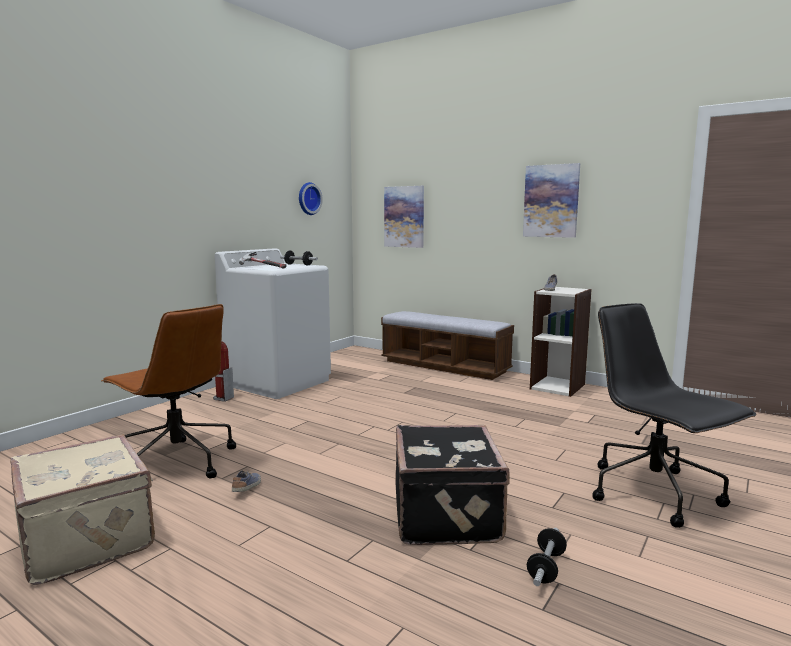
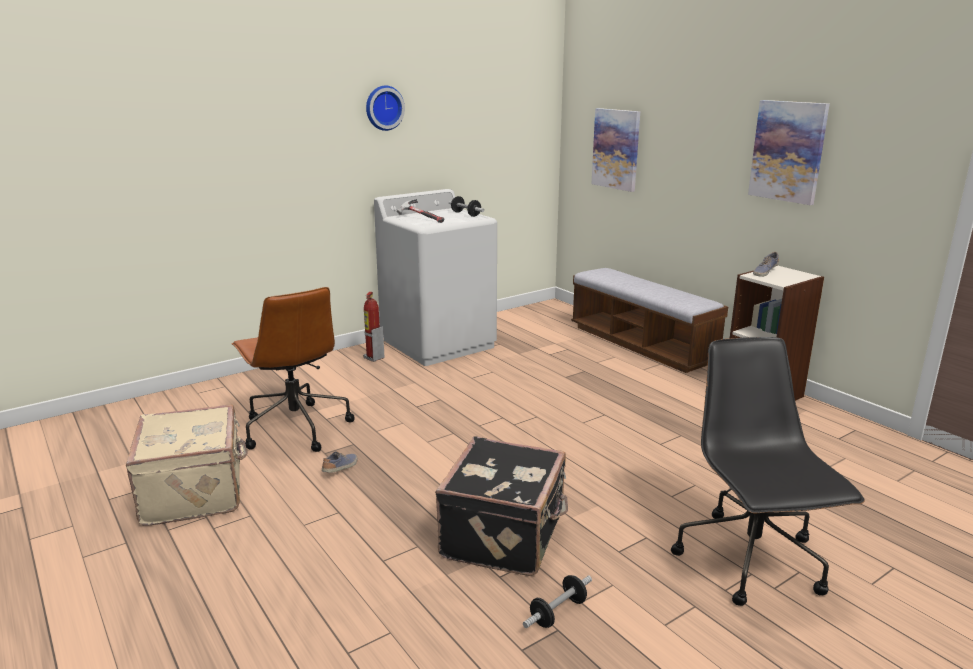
camera: 20 degrees right, 10 degrees up
wall clock [299,182,323,215] -> wall clock moved to [366,86,405,131]

